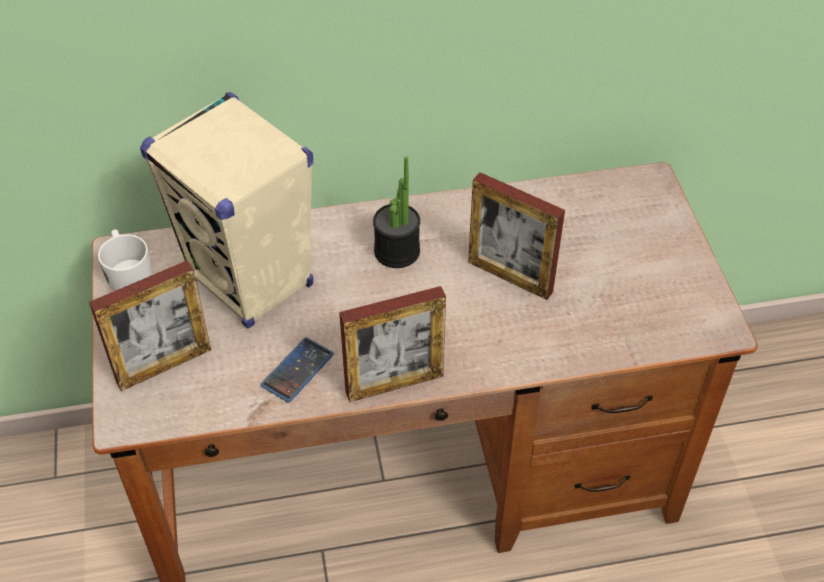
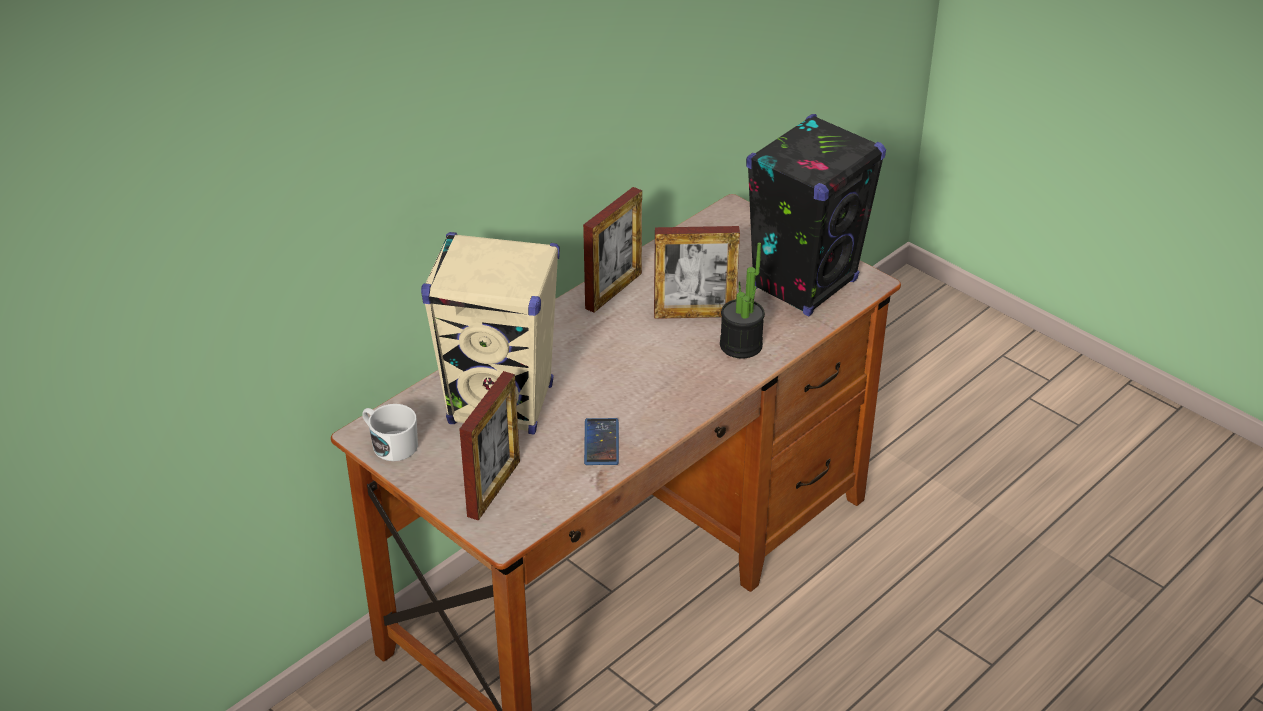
camera: 35 degrees left, 10 degrees down
picture frame [339,286,446,402] -> picture frame moved to [583,187,642,313]
potted plant [373,156,420,268] -> potted plant moved to [720,242,765,359]
none -> black speaker [746,114,886,316]

